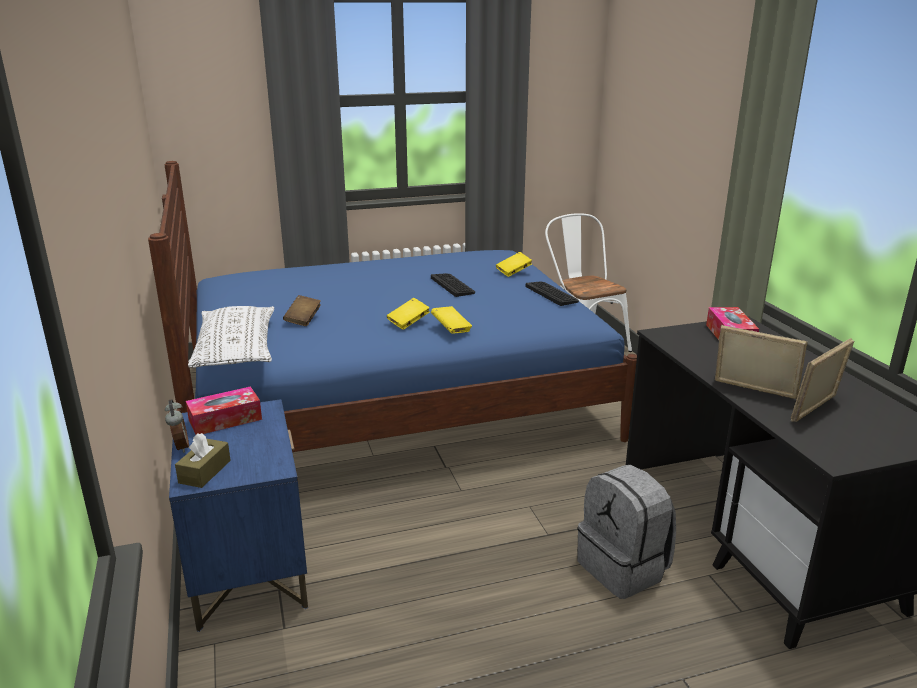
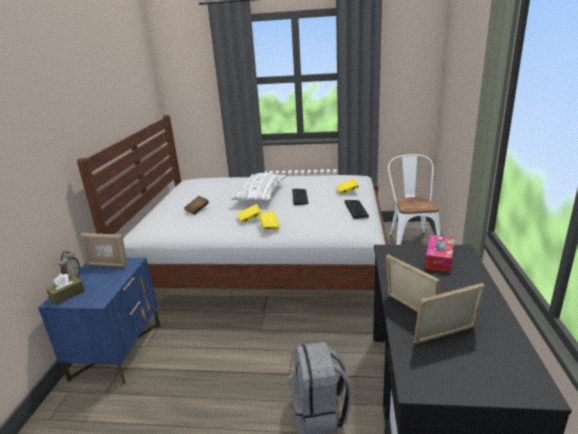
camera: 25 degrees right, 0 degrees up
blue bed [148,161,637,452] -> white bed [77,115,389,290]
tissue box [186,386,262,435] -> picture frame [81,233,128,268]
white pillow [188,306,274,368] -> white pillow moved to [231,173,286,201]

